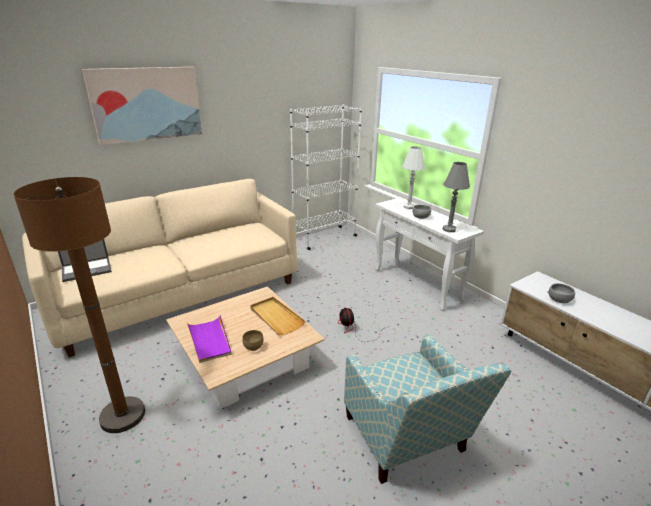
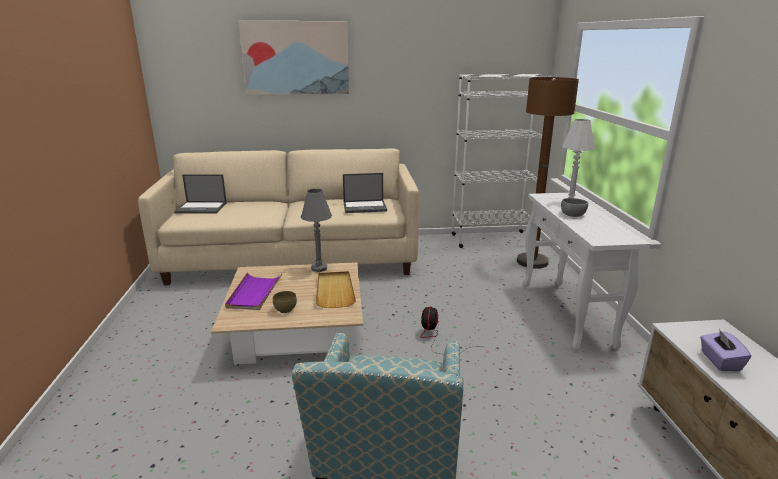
camera: 30 degrees right, 5 degrees down
brown floor lamp [13,177,145,433] -> brown floor lamp moved to [517,77,579,269]
grey table lamp [443,162,470,232] -> grey table lamp moved to [301,189,332,272]
grey bowl [548,283,575,303] -> purple tissue box [700,329,751,371]
none -> laptop [343,173,387,213]

